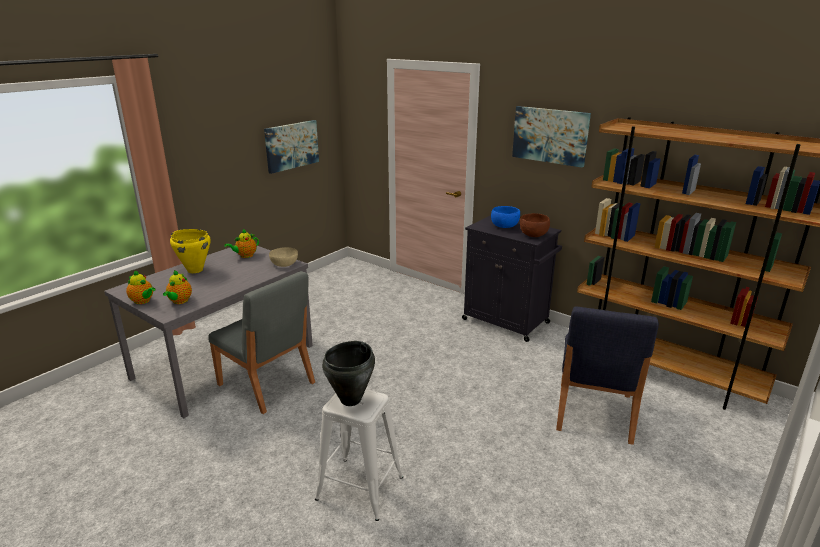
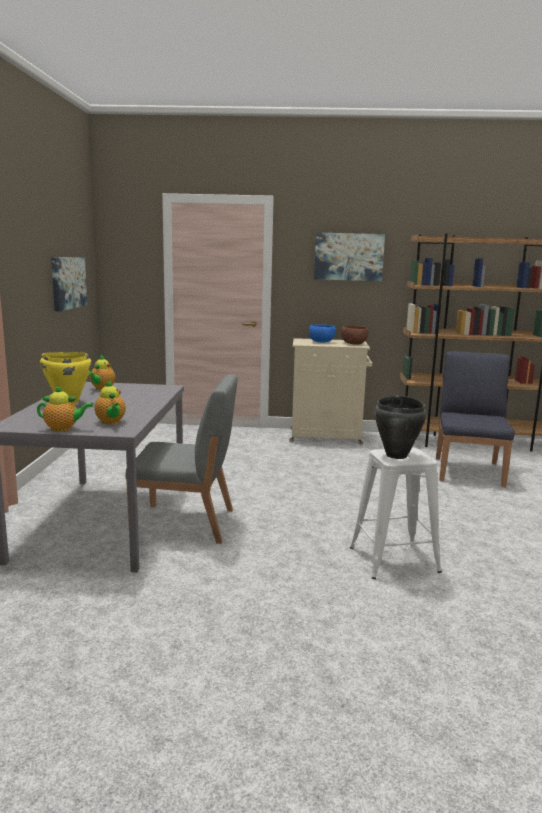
camera: 35 degrees left, 10 degrees down
beige bowl [269,247,298,267] -> none
black cabinet [462,215,562,342] -> beige cabinet [289,338,372,445]
blue chair [556,306,659,445] -> blue chair turned 150 degrees counterclockwise [436,351,515,487]

